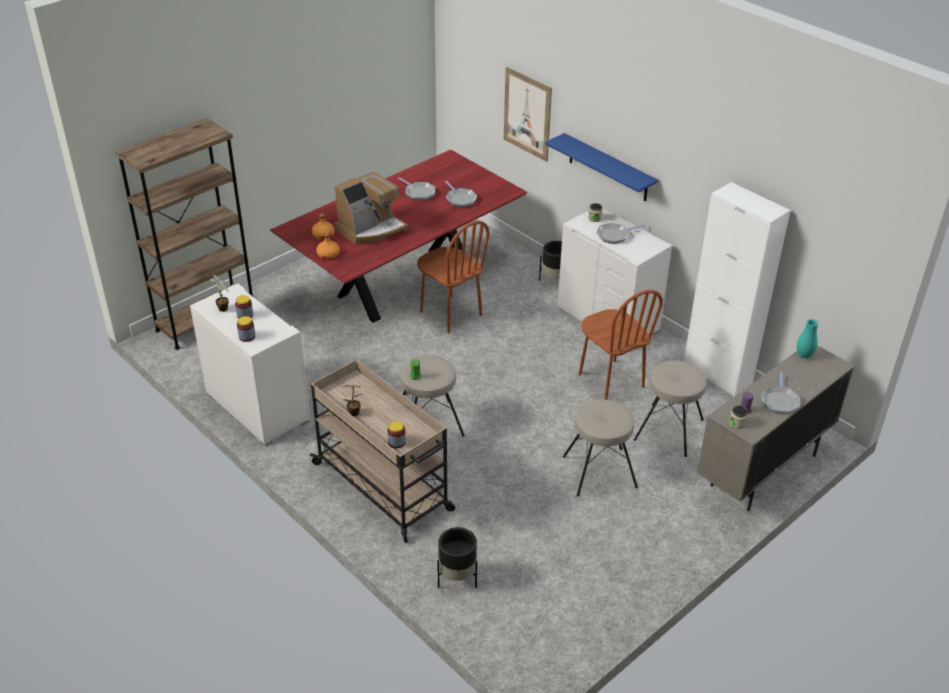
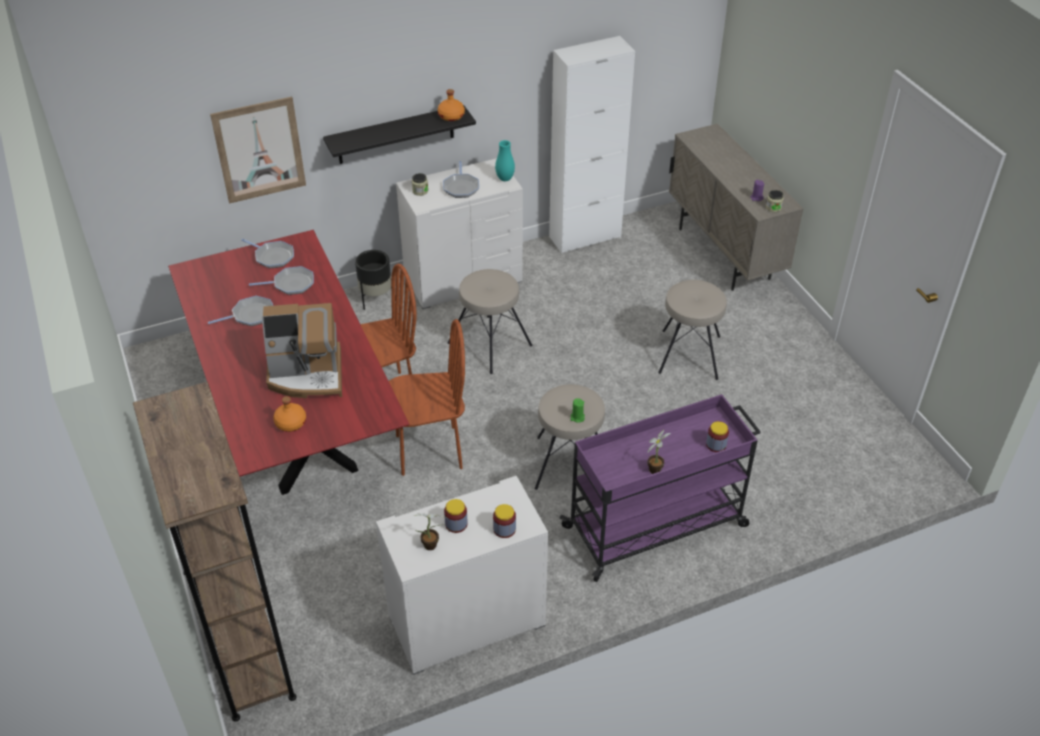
camera: 70 degrees left, 5 degrees up
beige cart [309,359,455,543] -> purple cart [560,394,761,582]
orange bottle [316,233,340,259] -> orange bottle moved to [438,89,465,121]
coffee machine [334,171,408,244] -> coffee machine turned 105 degrees clockwise [262,303,342,398]
black planter [437,527,477,588] -> none
blue shelf [545,133,658,202] -> black shelf [323,105,476,164]
brown chair [579,290,663,400] -> brown chair moved to [389,319,465,476]
beige stool [634,360,707,457] -> beige stool moved to [448,269,532,374]
frying pan [762,372,800,414] -> frying pan moved to [241,239,294,268]
turquoise vase [797,319,818,358] -> turquoise vase moved to [495,140,515,181]

